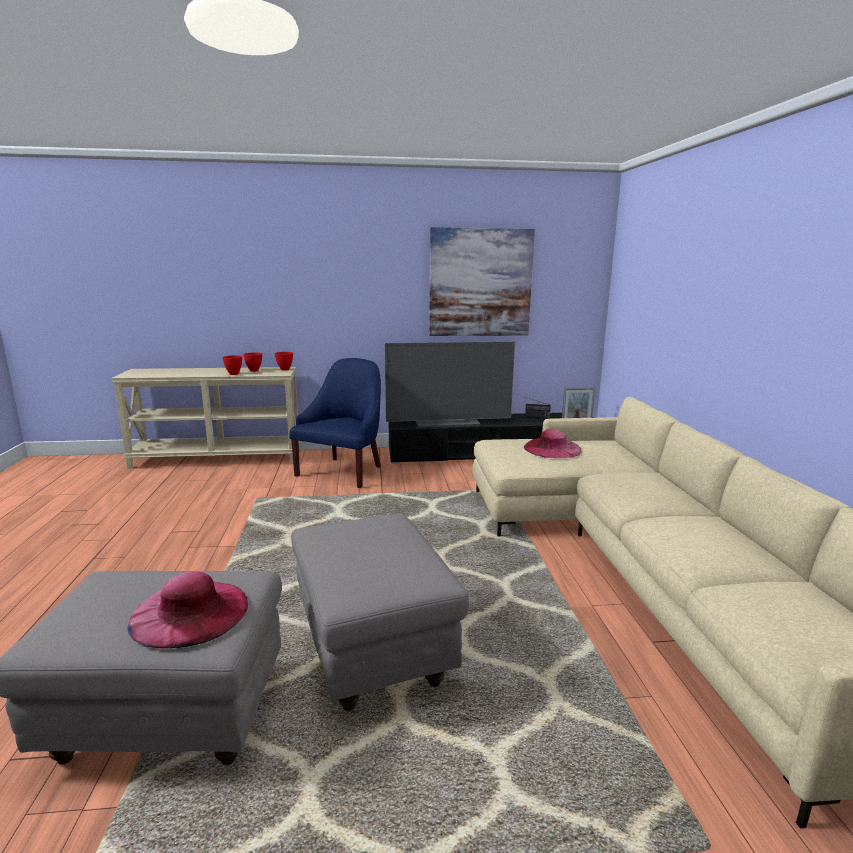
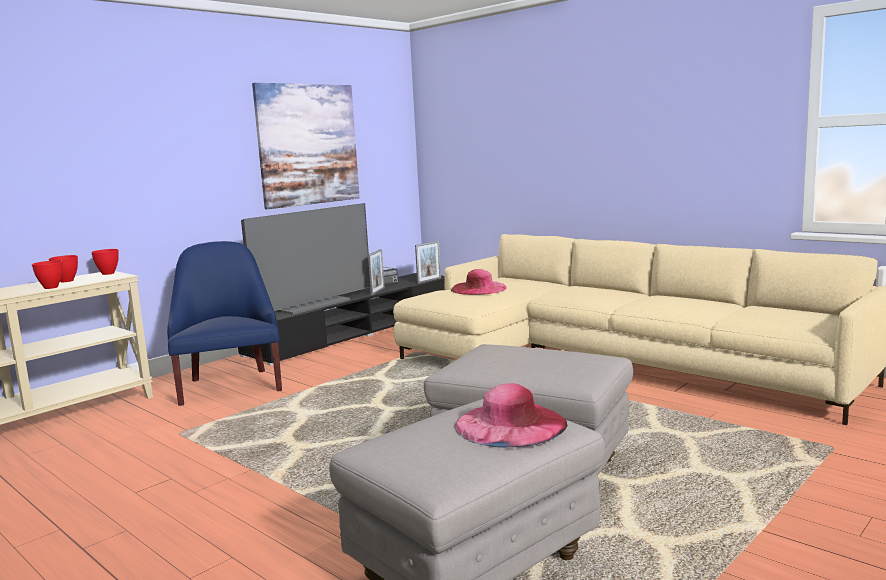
camera: 40 degrees left, 5 degrees down
none -> picture frame [368,249,385,295]

